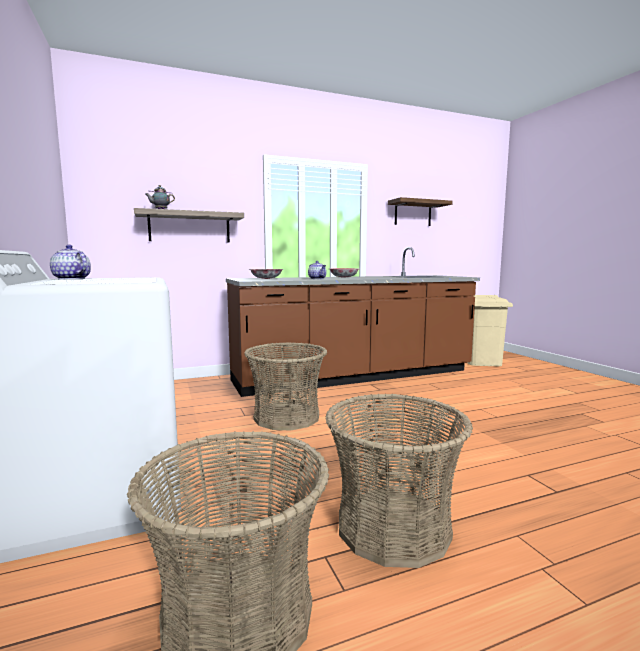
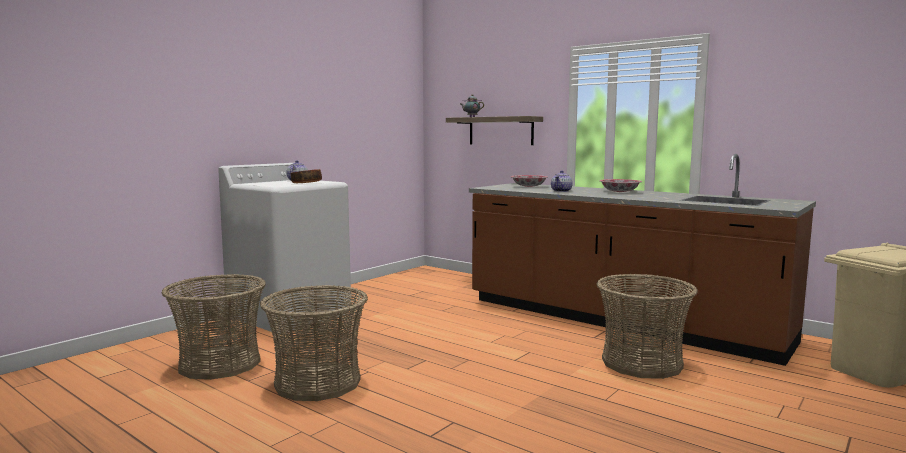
camera: 60 degrees right, 0 degrees up
basket [244,342,327,430] -> basket moved to [597,274,698,379]
shelf [388,197,453,226] -> none
none -> bowl [291,169,322,183]

